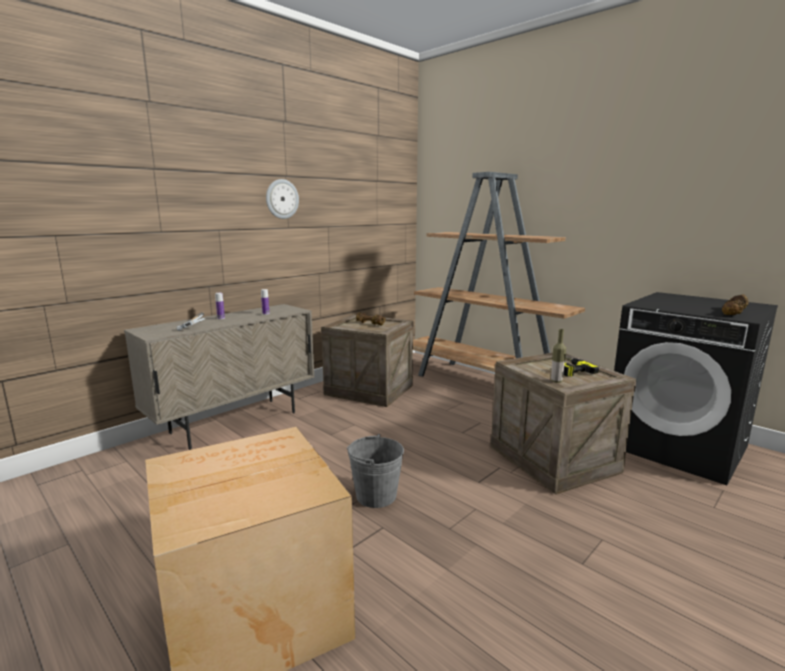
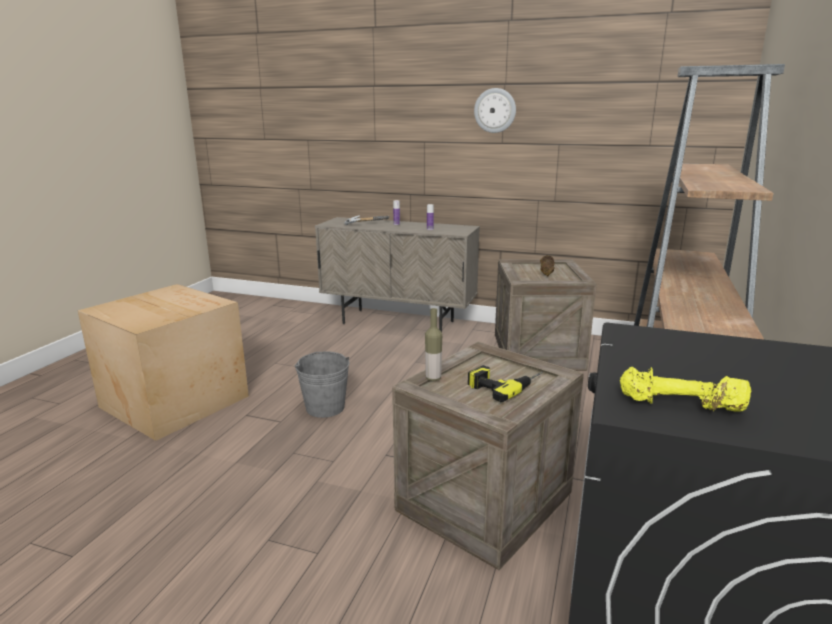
camera: 65 degrees right, 5 degrees up
brown dumbbell [722,294,749,315] -> yellow dumbbell [620,367,751,412]

